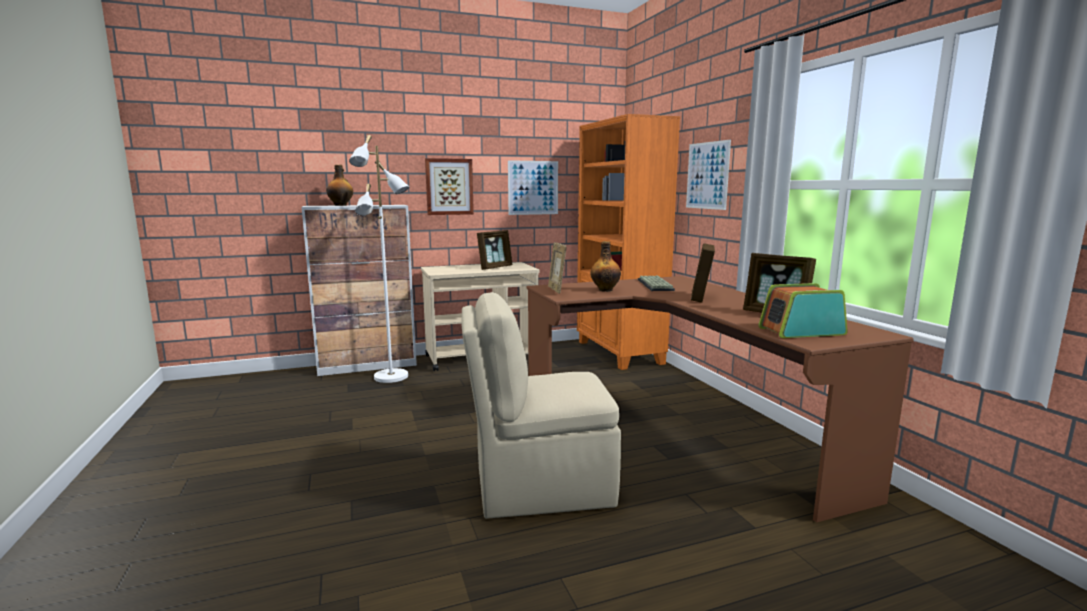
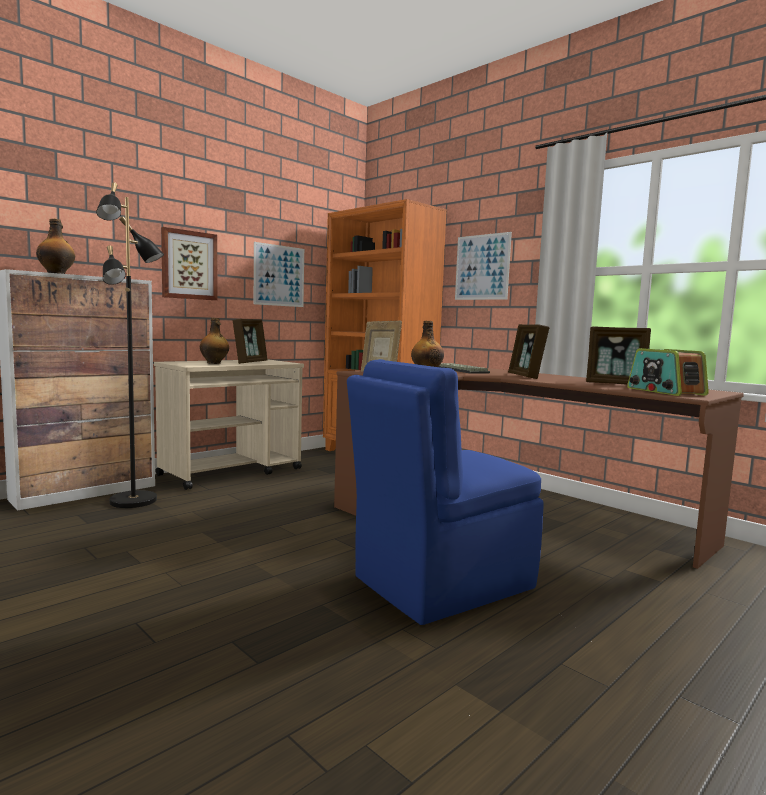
camera: 25 degrees left, 5 degrees down
white floor lamp [349,135,409,383] -> black floor lamp [96,182,164,508]
beige chair [461,292,621,519] -> blue chair [347,359,544,625]
radio [758,283,848,338] -> radio turned 75 degrees counterclockwise [627,348,709,396]
none -> bottle [200,318,229,364]

